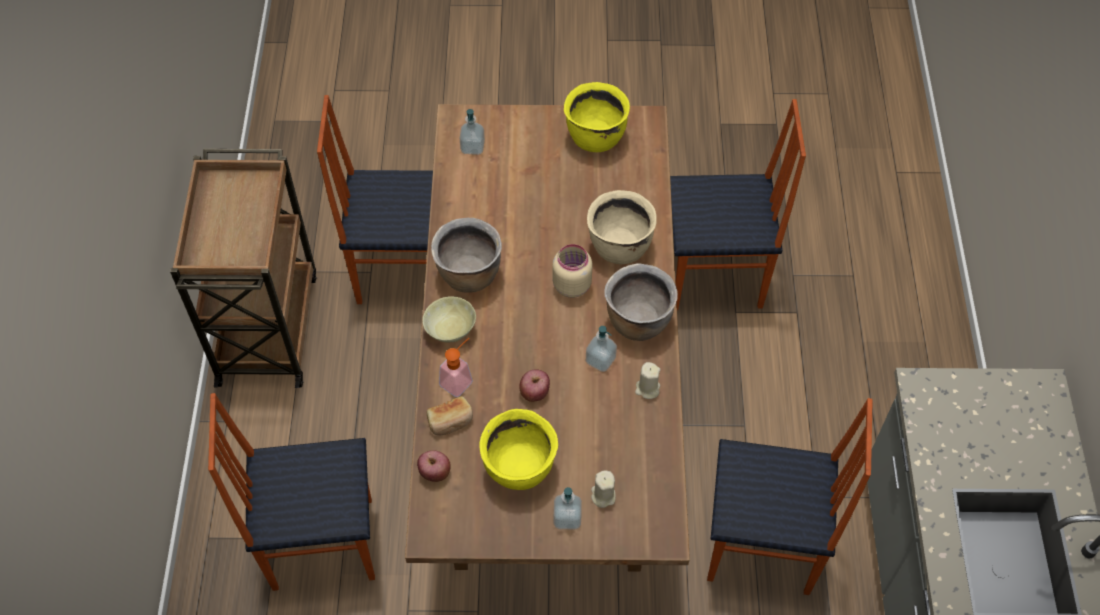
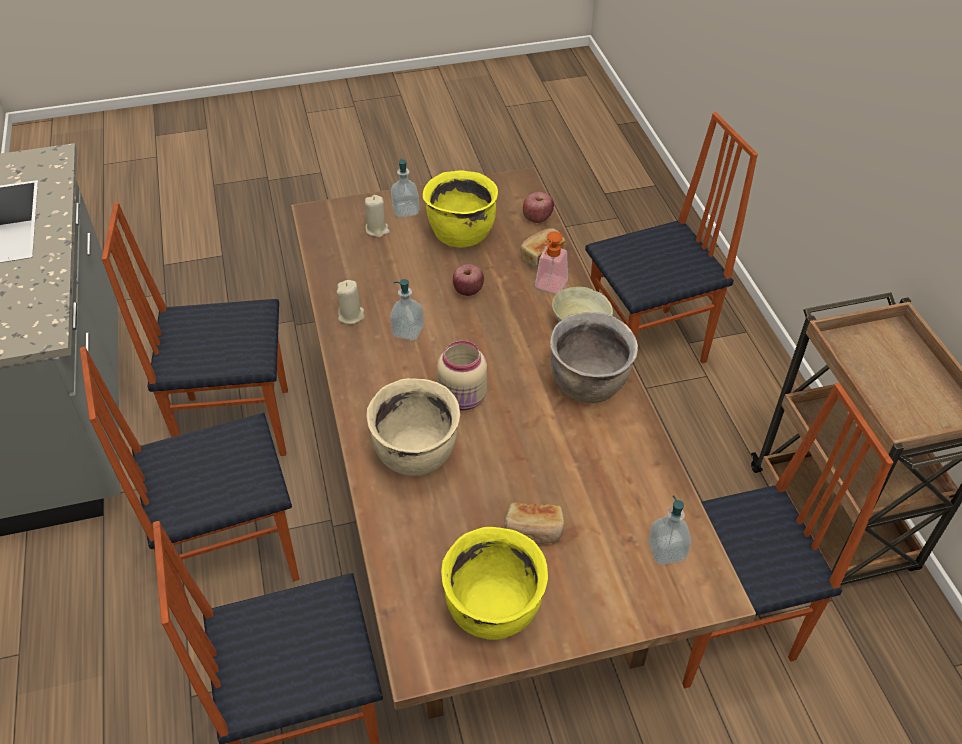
camera: 165 degrees right, 10 degrees down
brown cooking pot [604,264,678,341] -> none
none -> chair [80,346,300,610]
none -> bread [505,502,565,544]

